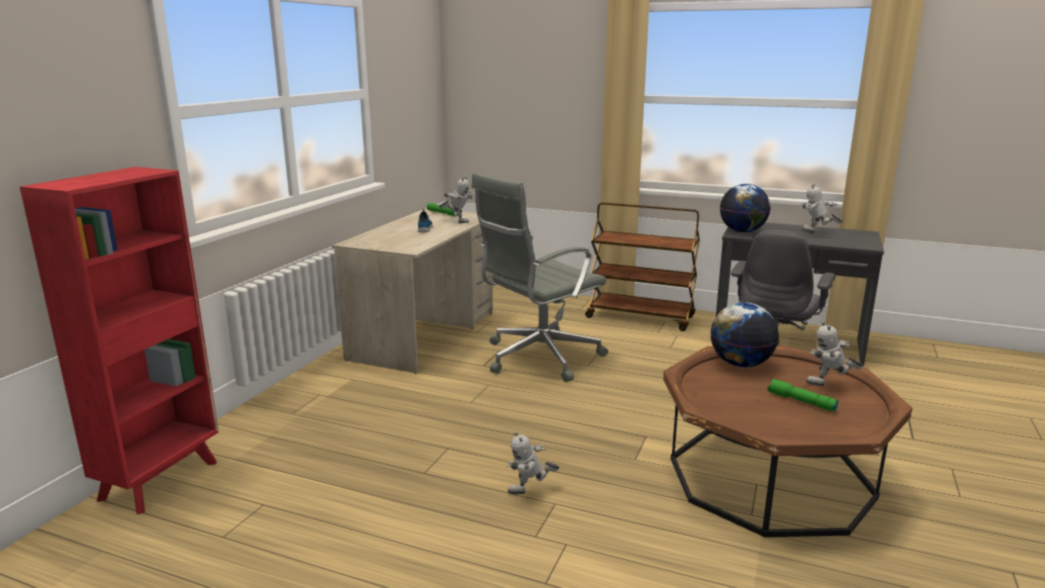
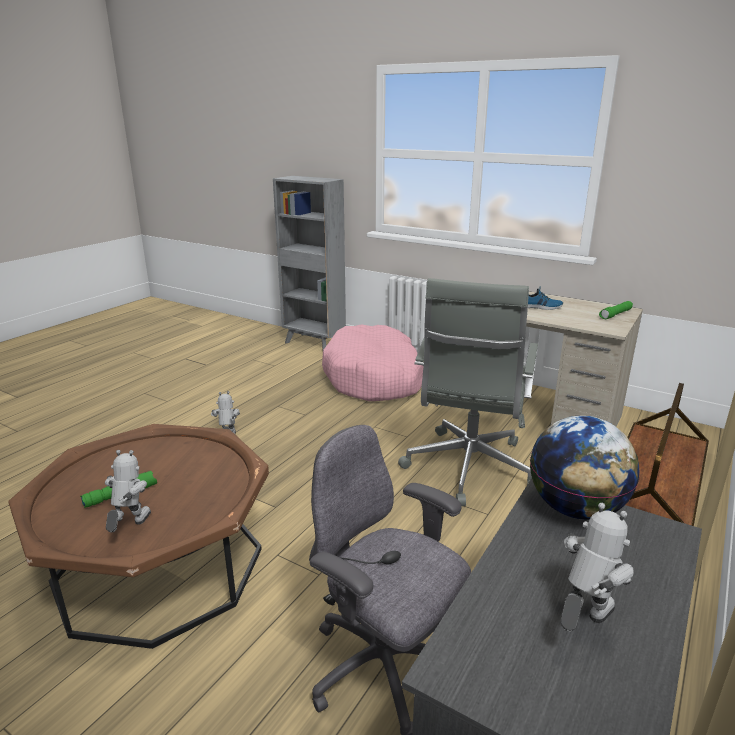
camera: 100 degrees right, 5 degrees up
red bookcase [20,167,219,514] -> grey bookcase [273,176,346,350]
toy robot [439,176,473,223] -> none
grey office chair [471,172,608,382] -> grey office chair turned 135 degrees counterclockwise [398,278,538,506]
globe [711,302,779,367] -> none
none -> pink dog bed [322,324,423,401]

